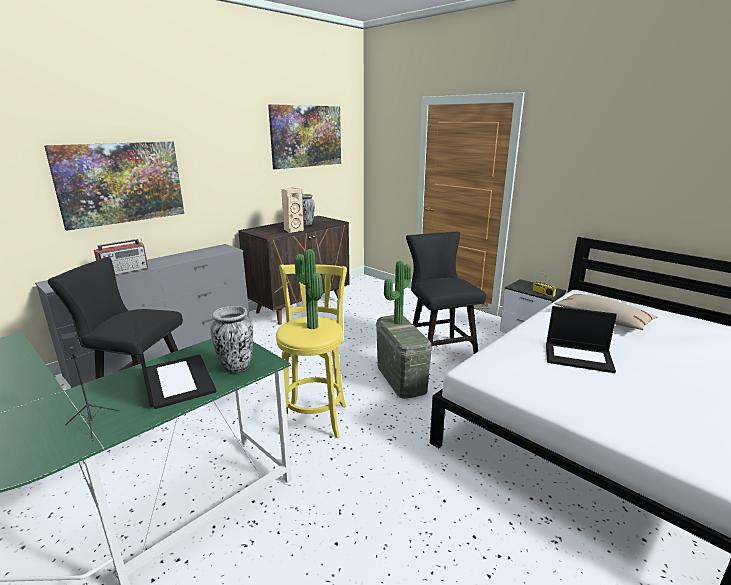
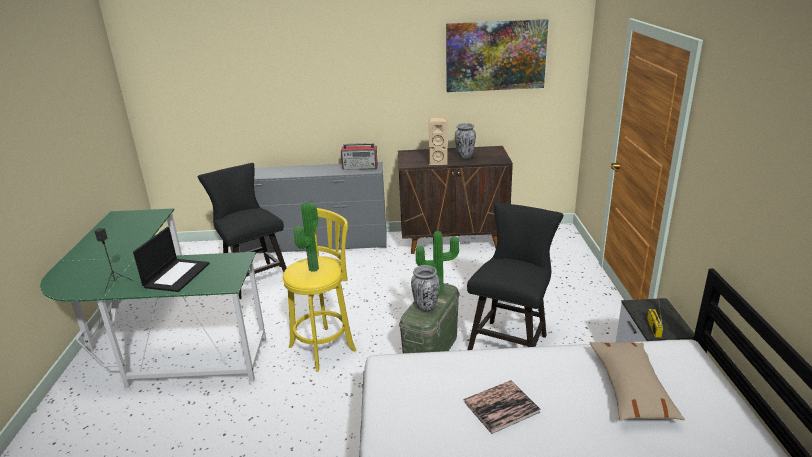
camera: 45 degrees right, 5 degrees up
picture [44,142,184,231] -> none
radio [94,239,148,275] -> radio moved to [341,143,378,170]
vase [210,306,253,373] -> vase moved to [411,265,440,312]
laptop [546,306,617,373] -> book [464,380,541,434]

